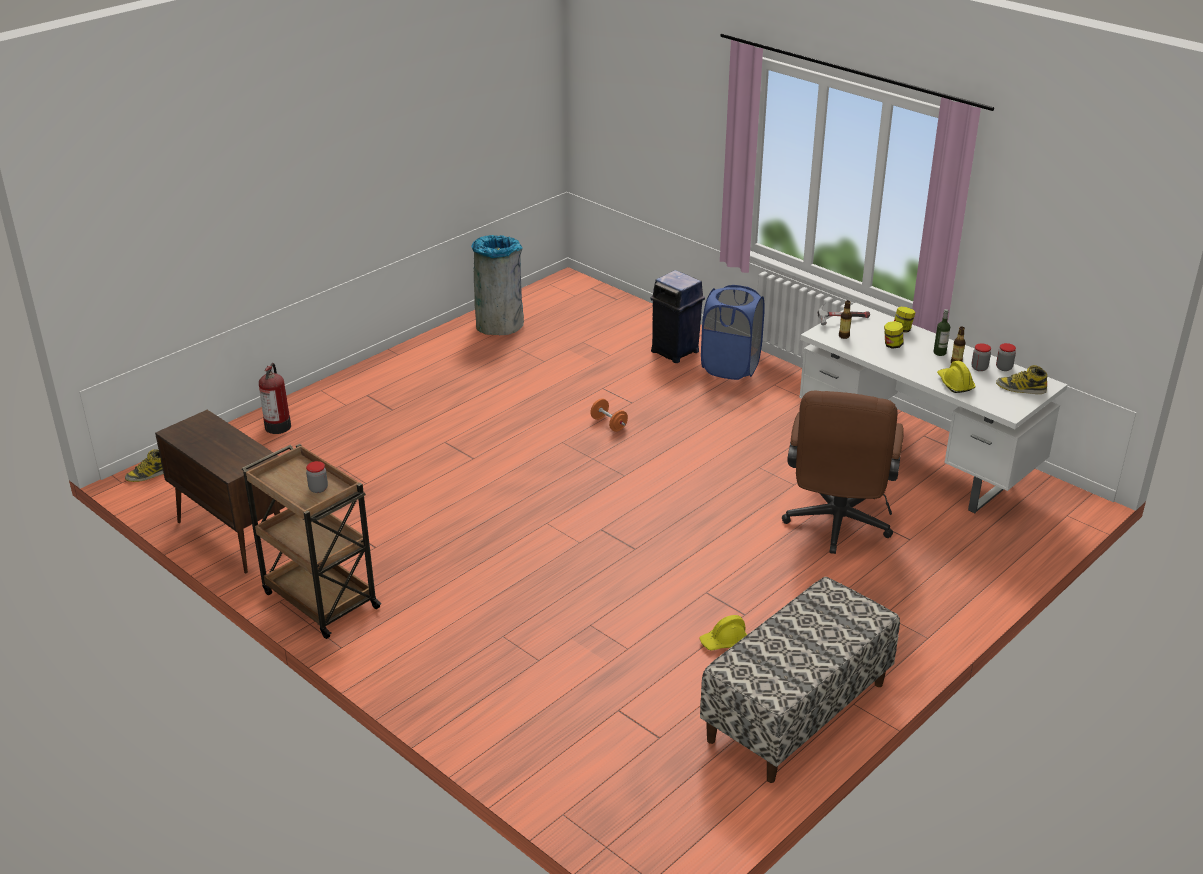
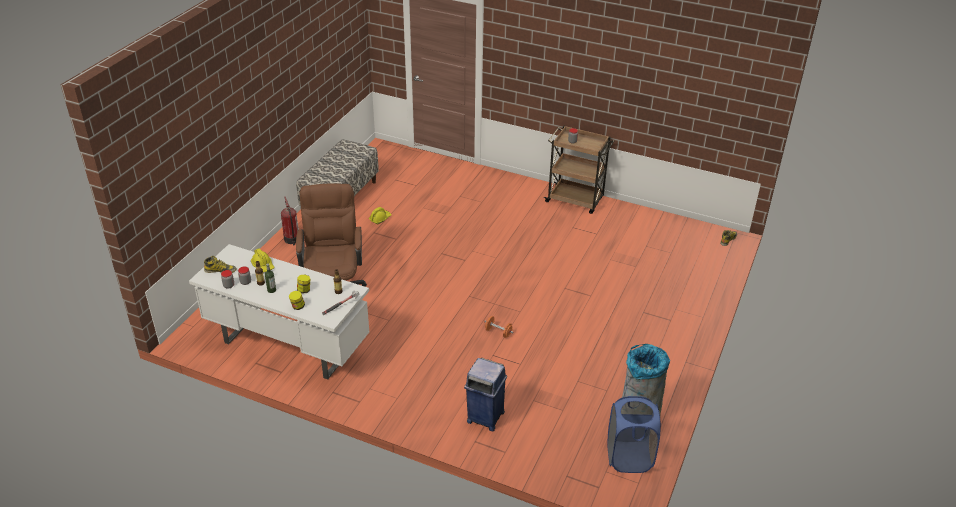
camera: 160 degrees right, 5 degrees up
brown cabinet [155,410,285,573] -> none
fire extinguisher [259,363,291,434] -> fire extinguisher moved to [281,197,299,245]
blue laundry basket [701,285,765,380] -> blue laundry basket moved to [607,396,661,473]

